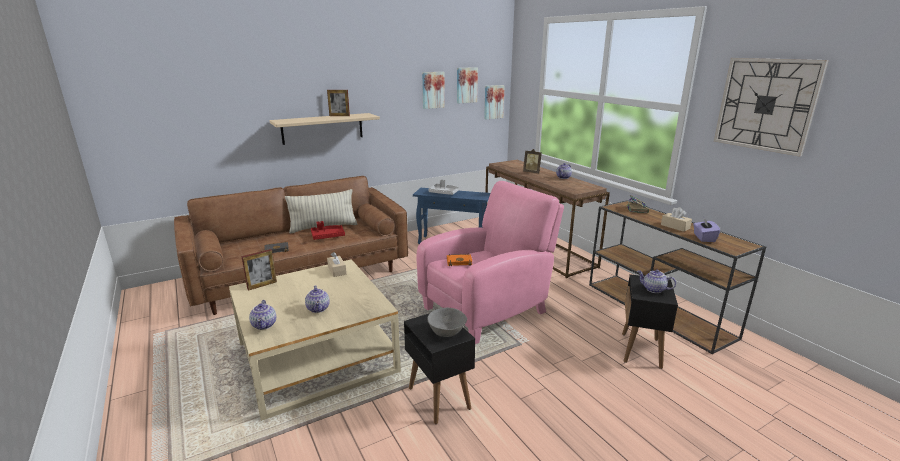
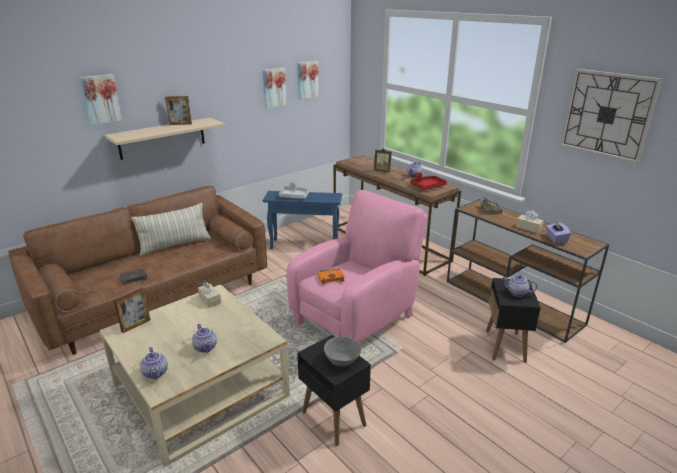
camera: 10 degrees left, 5 degrees up
red tray [311,221,345,240] -> red tray moved to [410,173,447,190]
picture [484,85,505,119] -> picture moved to [80,74,122,125]

